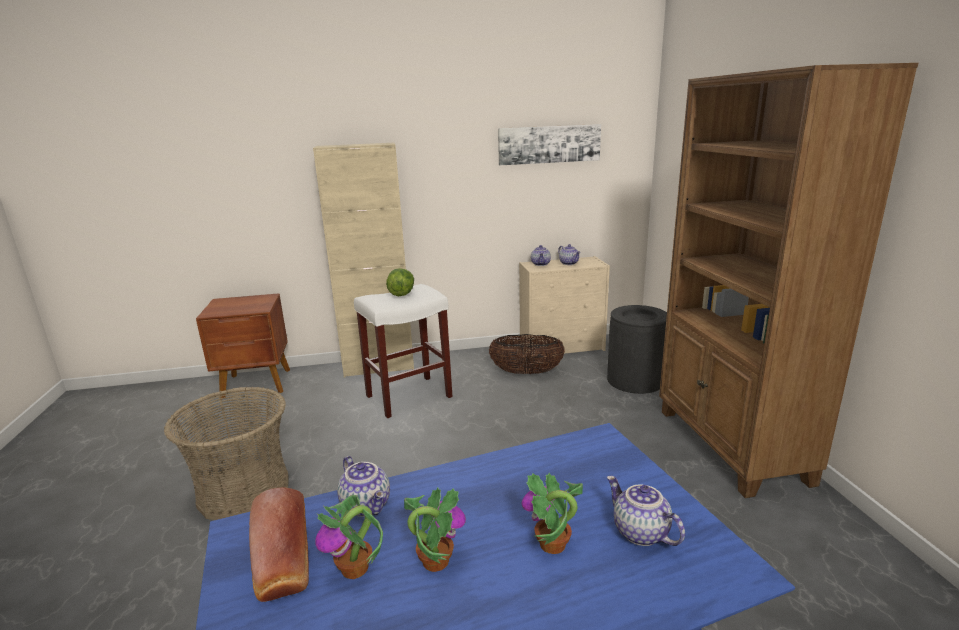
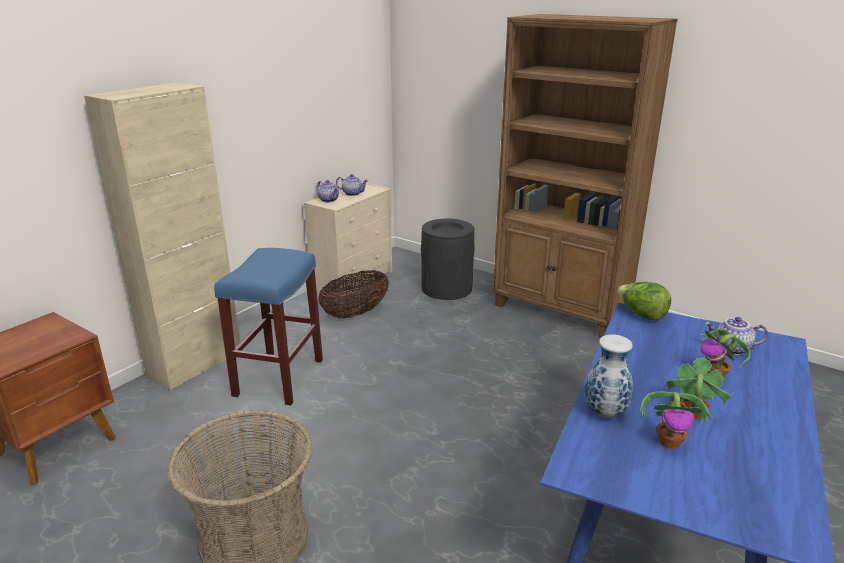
camera: 45 degrees left, 5 degrees up
bread [249,487,309,602] -> none
teapot [337,456,390,517] -> vase [584,334,634,418]
white stool [354,284,453,418] -> blue stool [214,248,323,405]
lettuce [386,268,414,296] -> lettuce moved to [617,282,671,321]
picture [498,124,601,165] -> none

